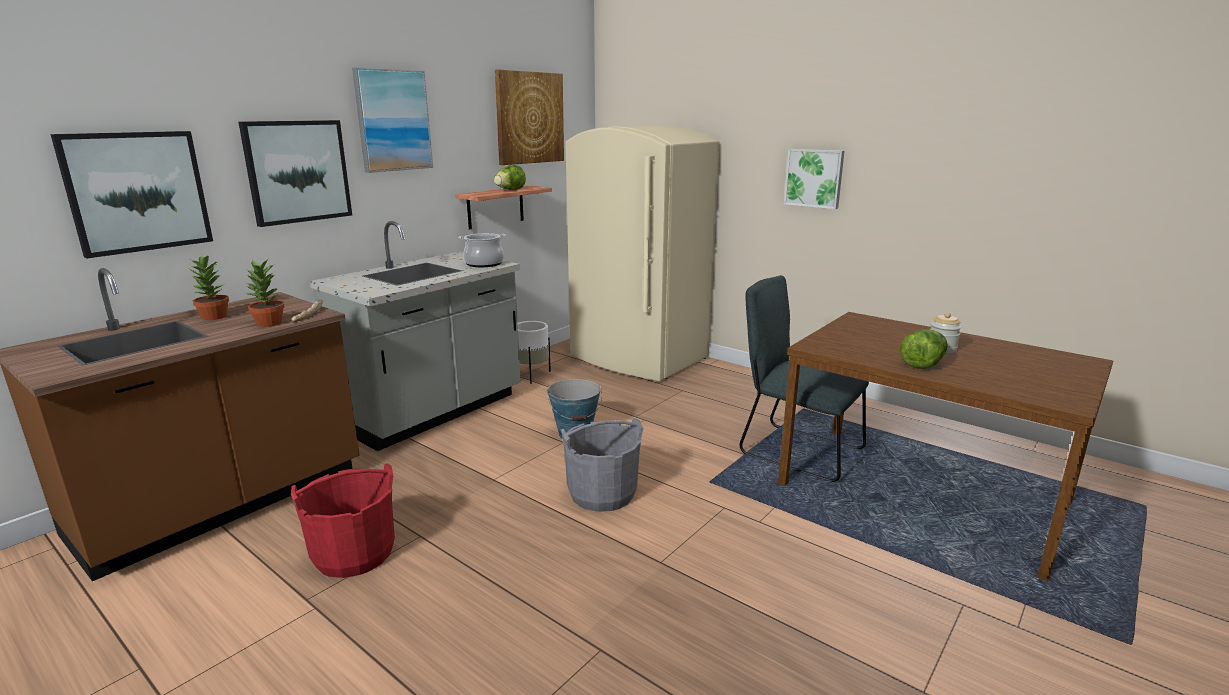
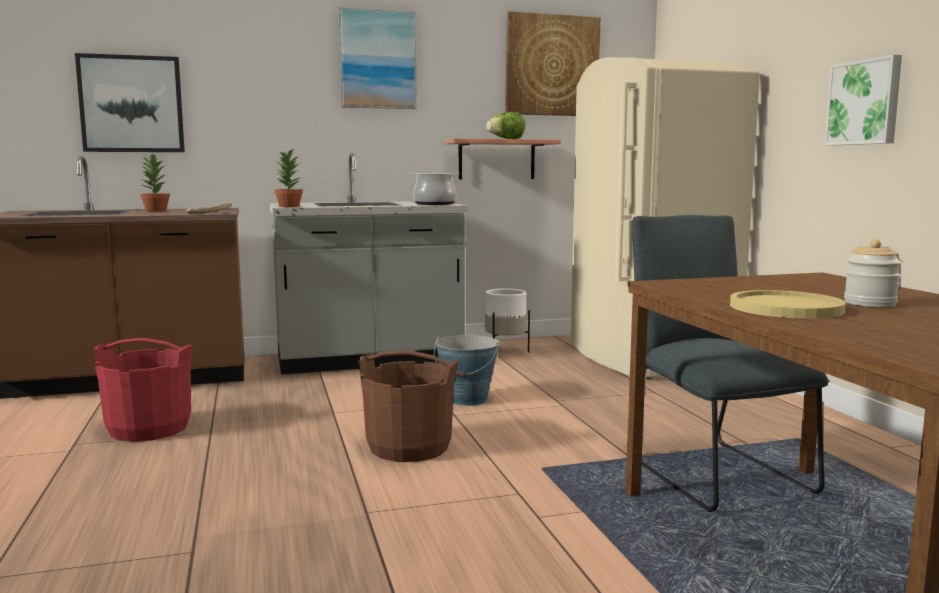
camera: 35 degrees right, 10 degrees down
picture [238,120,352,227] -> none
potted plant [245,259,284,327] -> potted plant moved to [274,149,303,207]
grey bucket [561,418,644,512] -> brown bucket [358,350,459,462]
lettuce [900,330,947,369] -> yellow plate [730,290,846,319]

